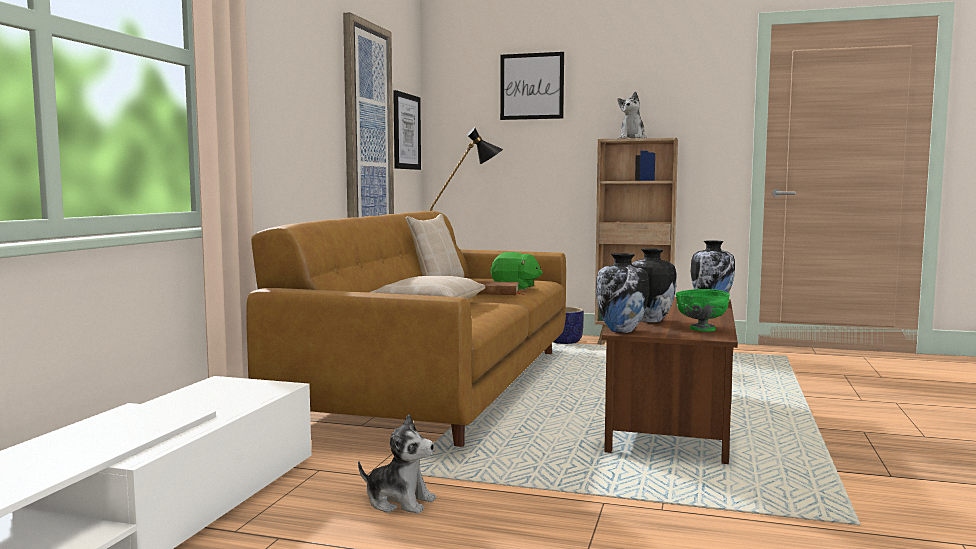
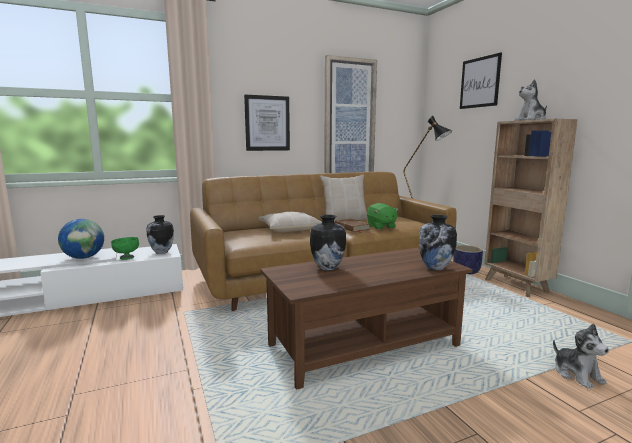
camera: 50 degrees right, 5 degrees up
plush toy [358,414,436,514] -> plush toy moved to [553,323,609,389]
picture [393,90,421,170] -> picture moved to [244,95,290,151]
vase [596,253,649,333] -> vase moved to [146,215,174,254]
green bowl [676,289,730,332] -> green bowl moved to [111,237,139,260]
none -> globe [58,219,104,259]

